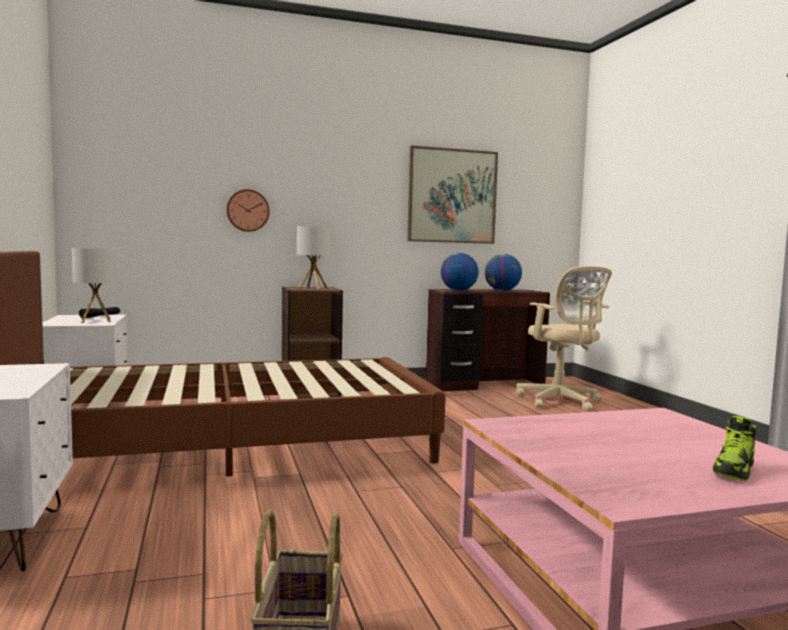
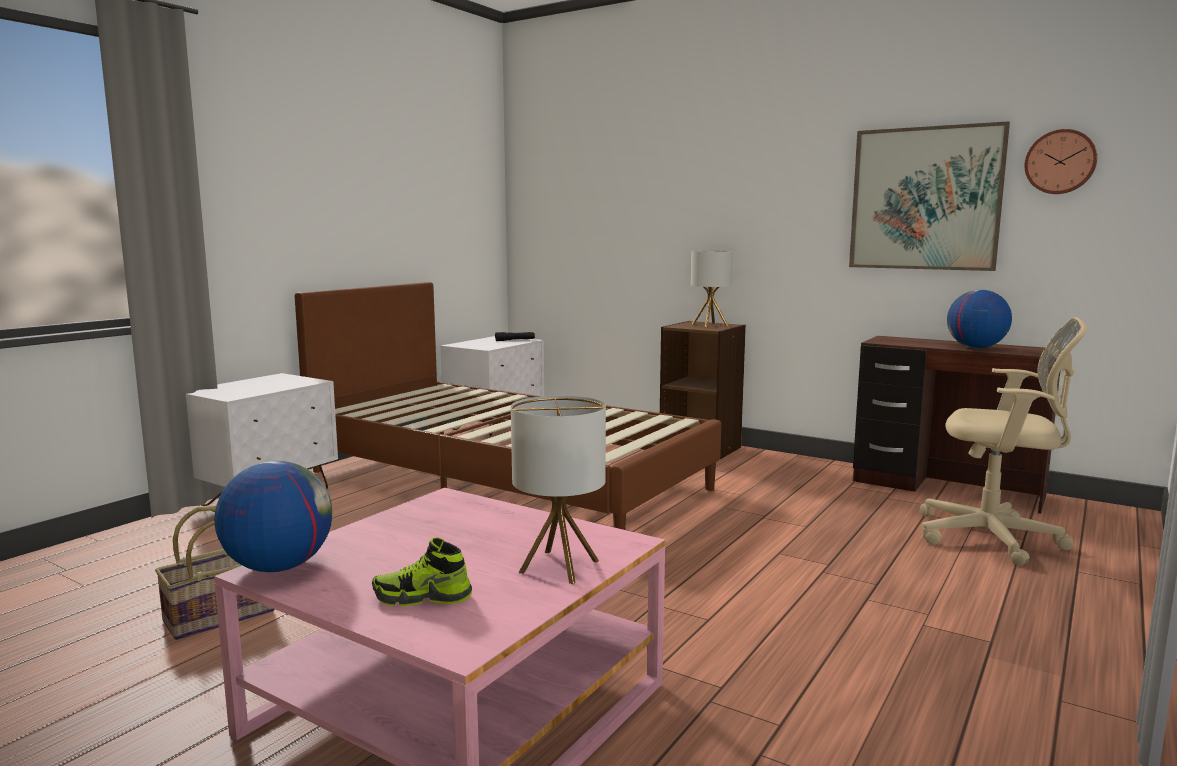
camera: 50 degrees right, 5 degrees up
table lamp [72,248,117,323] -> table lamp moved to [511,396,606,584]
wall clock [227,189,270,232] -> wall clock moved to [1024,129,1097,194]
globe [441,253,479,291] -> globe moved to [214,461,332,572]
beige office chair [516,266,612,412] -> beige office chair turned 90 degrees counterclockwise [920,317,1087,566]

